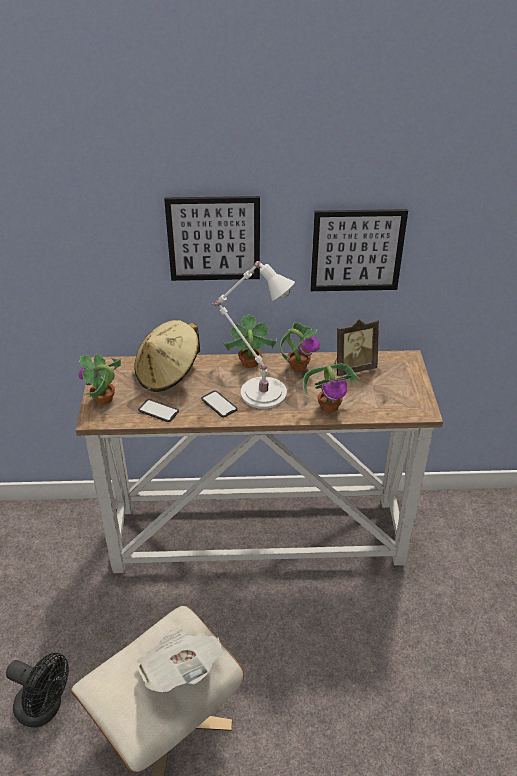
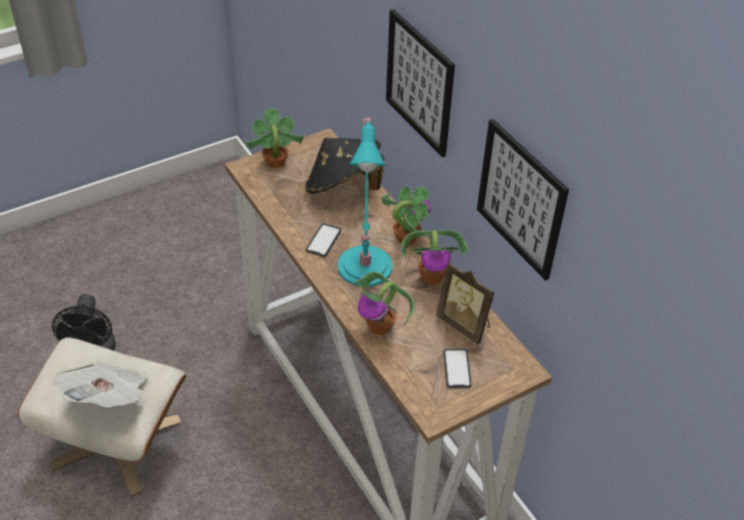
camera: 60 degrees right, 5 degrees up
beige hat [134,320,200,392] -> black hat [305,138,384,194]
phone [138,399,179,422] -> phone moved to [443,349,472,388]
white table lamp [212,261,295,409] -> turquoise table lamp [338,116,393,287]

